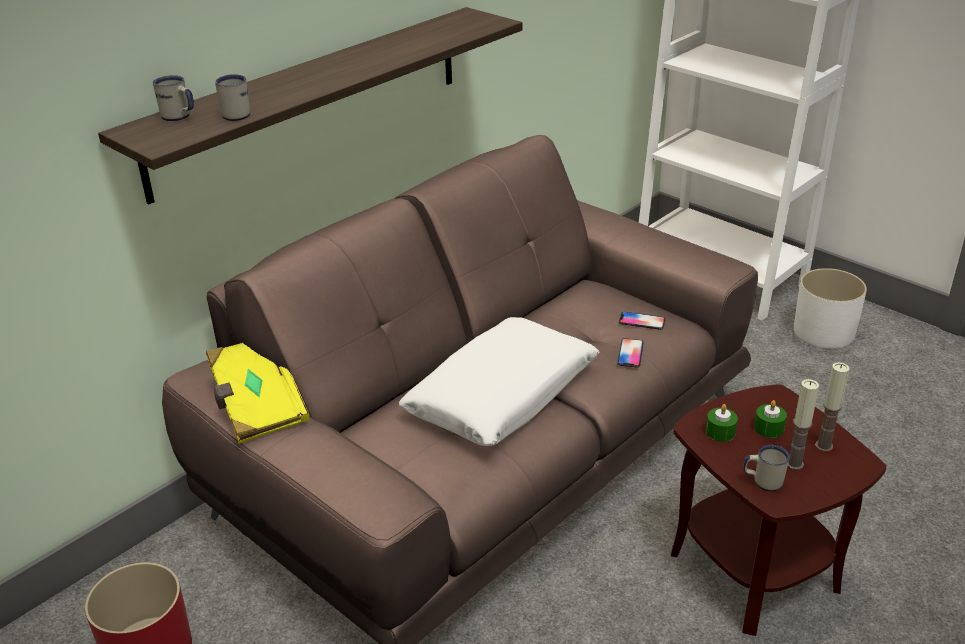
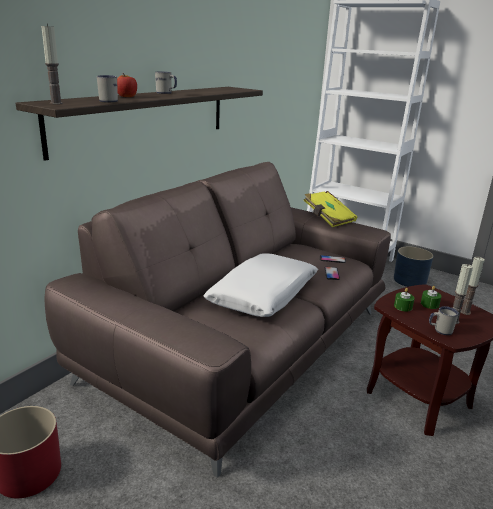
camera: 10 degrees left, 10 degrees down
white mug [153,75,194,121] -> white mug moved to [155,72,177,94]
yellow book [206,343,310,443] -> yellow book moved to [304,191,357,227]
white planter [794,268,867,349] -> blue planter [394,246,433,287]
none -> candle [41,24,63,104]
none -> apple [117,73,137,97]

